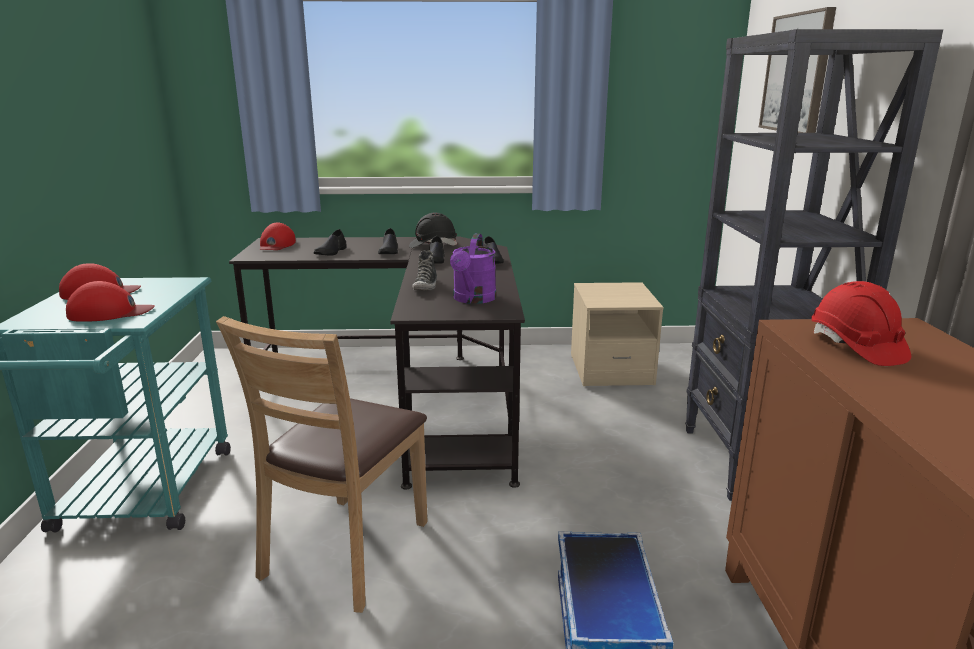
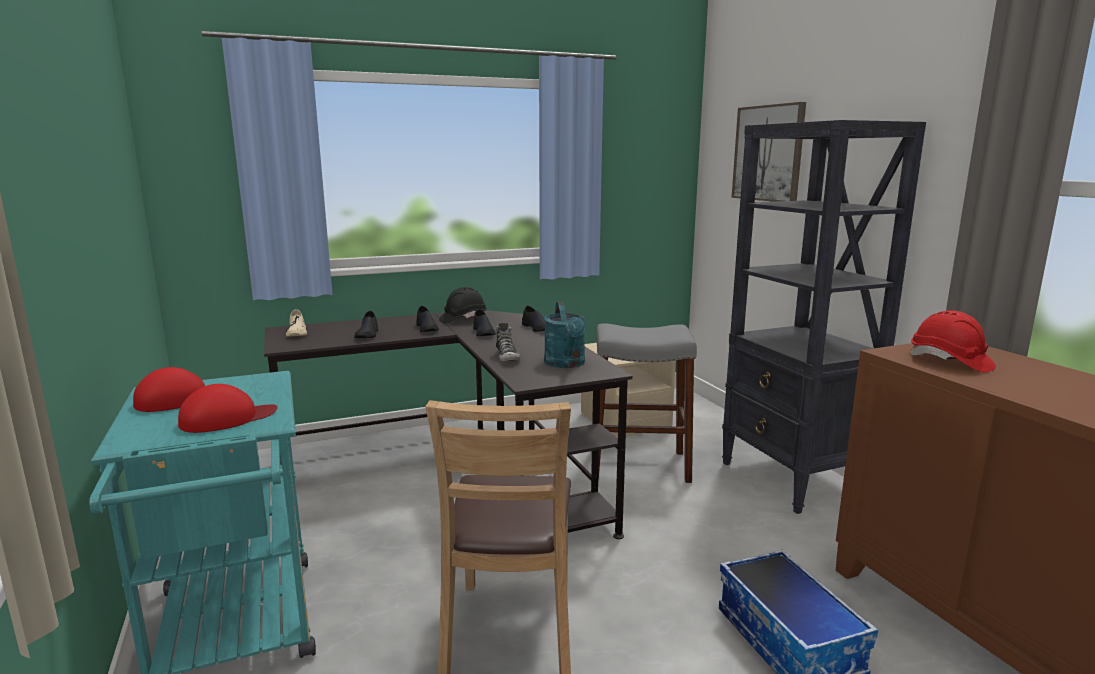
camera: 20 degrees left, 5 degrees down
red cap [260,223,296,250] -> beige shoe [286,309,307,337]
purple watering can [450,234,496,304] -> turquoise watering can [544,302,585,368]
none -> grey stool [596,324,697,483]

